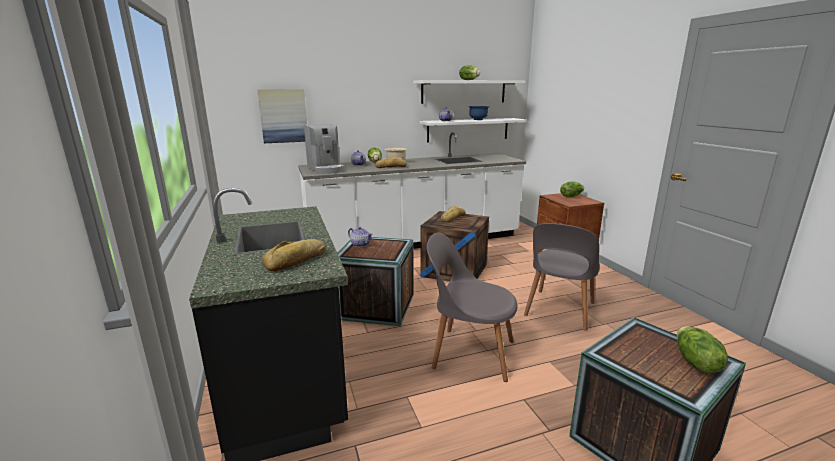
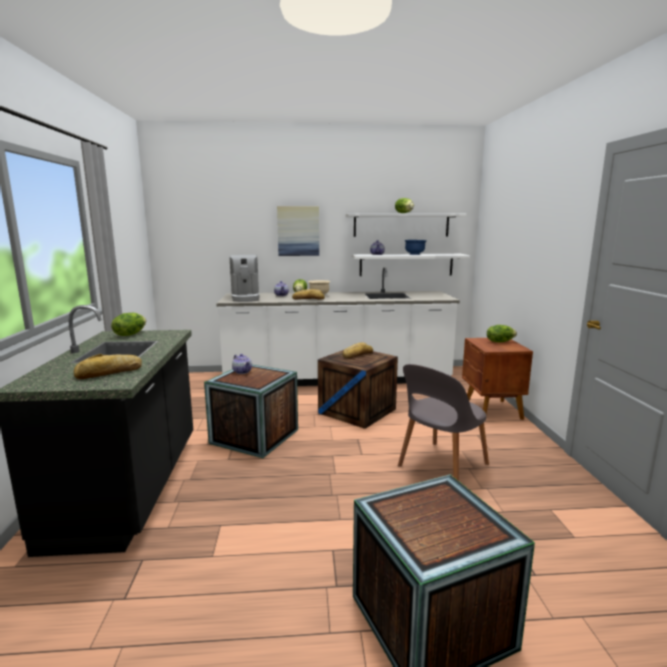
camera: 15 degrees right, 5 degrees down
picture [257,89,307,143] -> picture moved to [277,206,319,256]
grey chair [426,232,517,382] -> none
lettuce [677,326,728,373] -> lettuce moved to [111,313,146,336]

